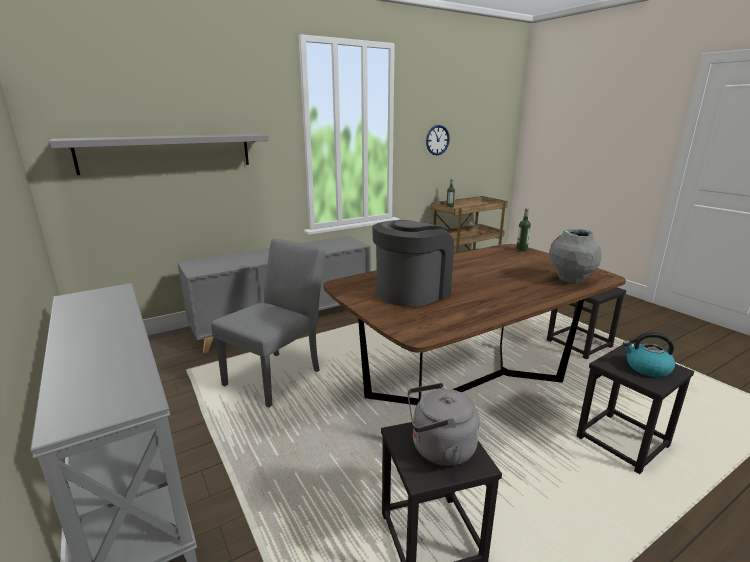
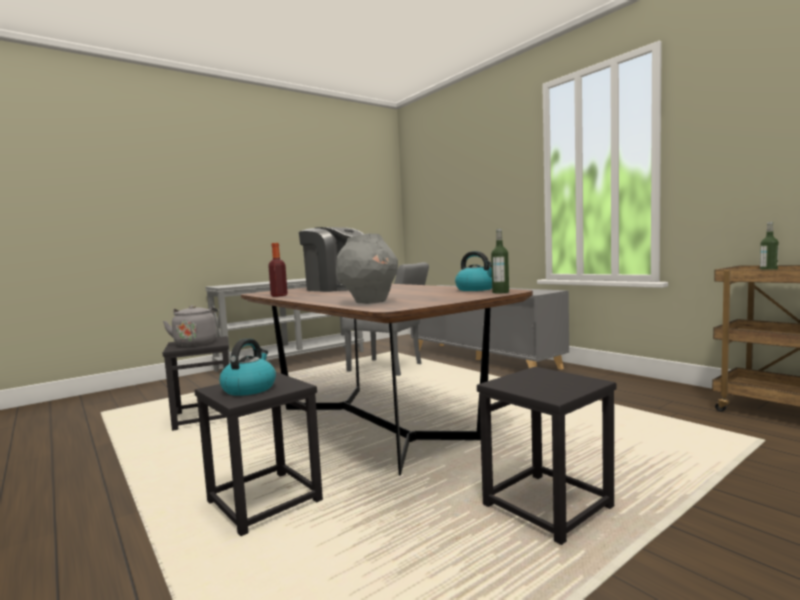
camera: 85 degrees right, 15 degrees down
grey shelf [49,134,269,175] -> none
wall clock [426,125,450,156] -> none
none -> bottle [268,243,288,297]
none -> kettle [455,251,492,291]

